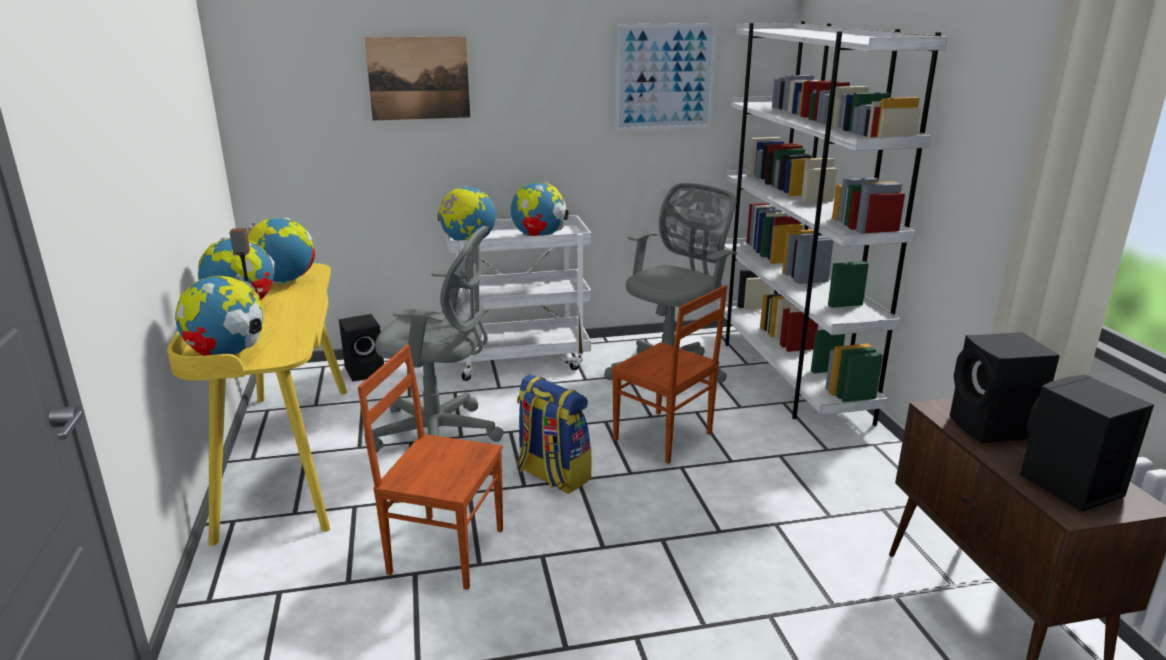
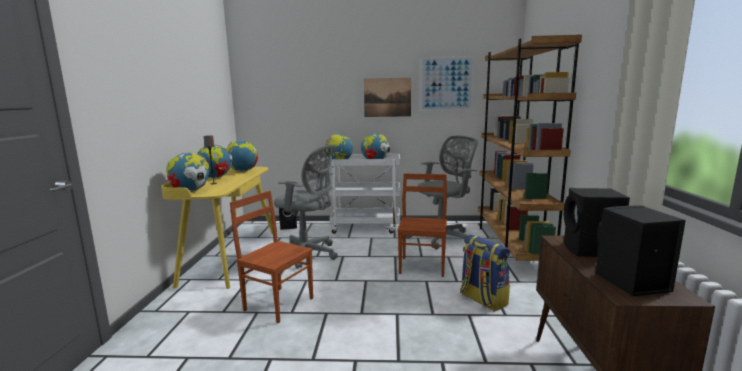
camera: 15 degrees right, 10 degrees down
picture [365,36,470,120] -> picture moved to [364,78,411,117]
backpack [517,374,591,494] -> backpack moved to [460,235,510,312]
brown chair [612,285,727,464] -> brown chair turned 135 degrees counterclockwise [397,174,447,277]
white bookcase [717,21,948,426] -> brown bookcase [478,34,582,261]

